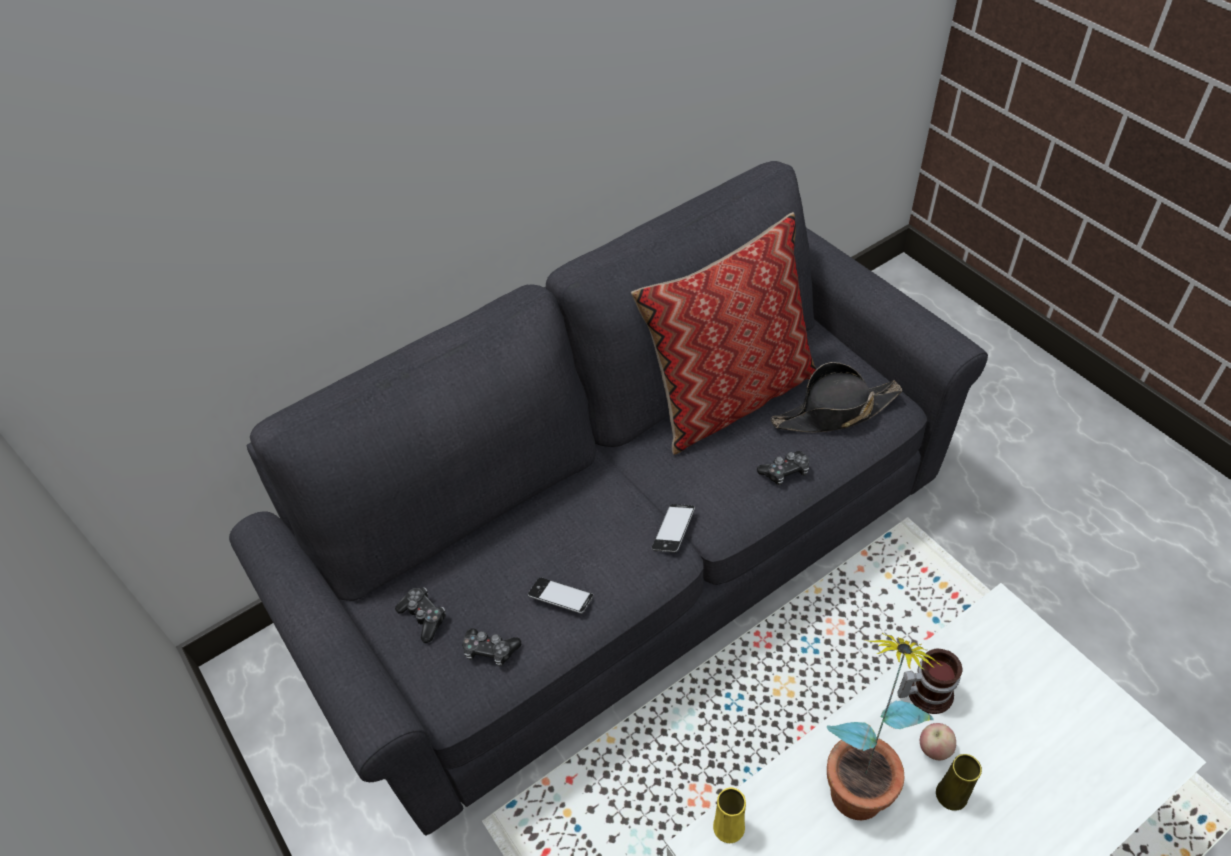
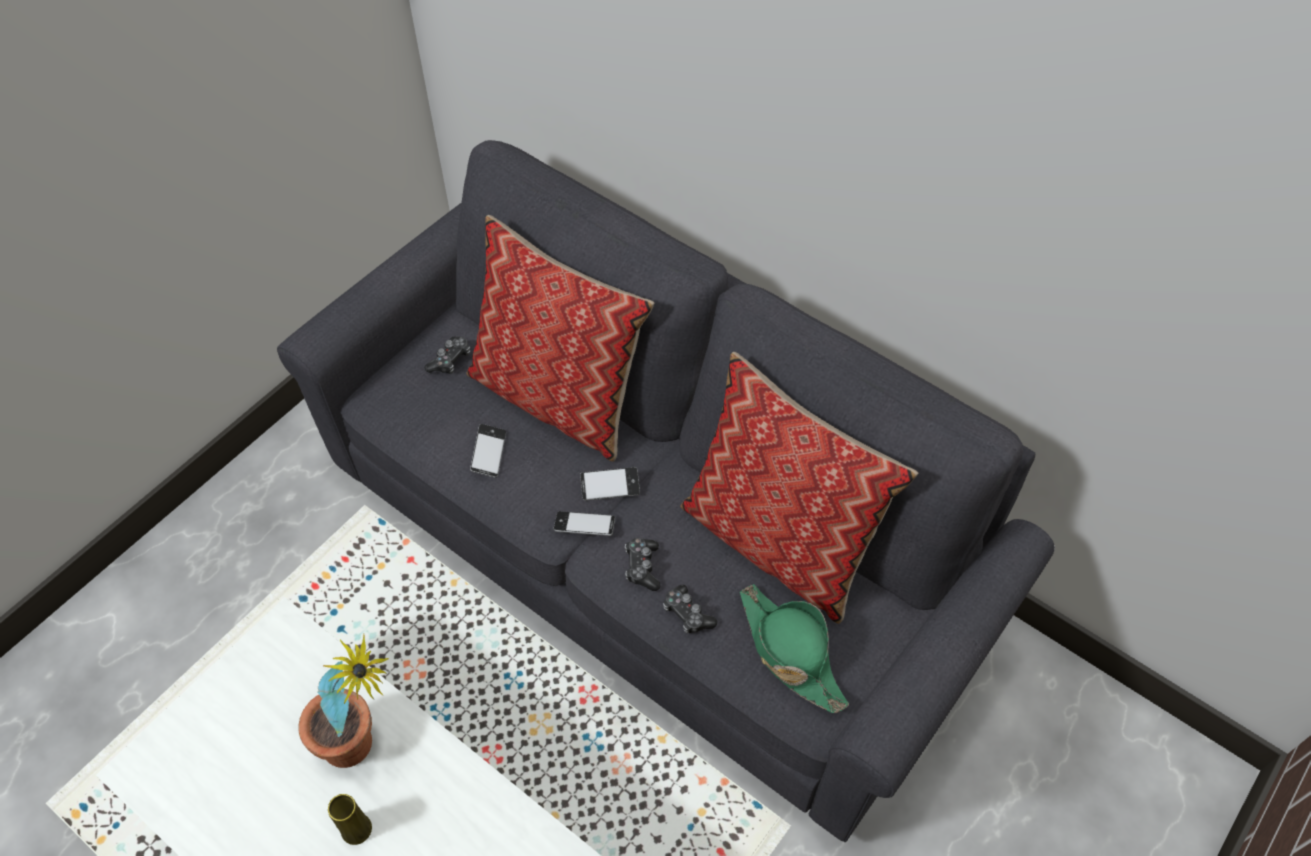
camera: 70 degrees right, 5 degrees up
game controller [462,628,521,666] -> game controller moved to [625,538,661,591]
yellow vase [713,787,746,843] -> none
black hat [771,362,902,433] -> green hat [740,584,849,713]
mug [897,648,962,714] -> none
apple [920,723,956,760] -> none
none -> pillow [466,215,655,462]
none -> phone [580,467,640,501]

